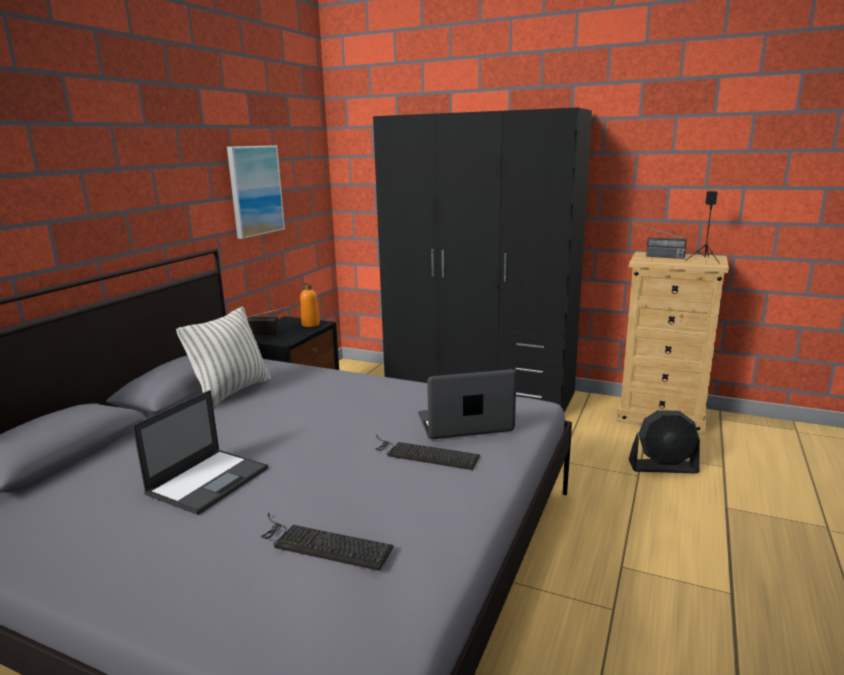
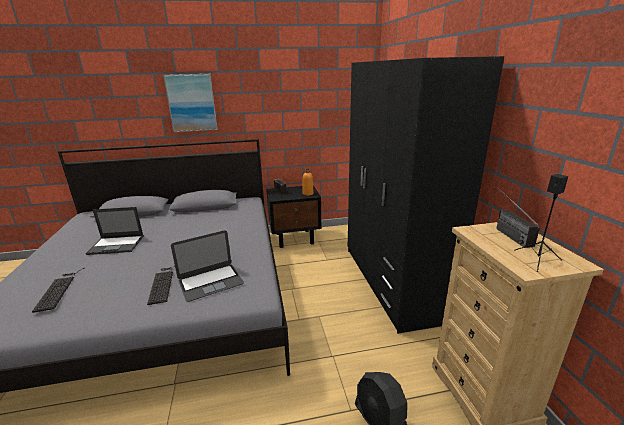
camera: 55 degrees right, 5 degrees up
pillow [176,307,271,407] -> none
picture [227,145,285,239] -> picture moved to [163,74,218,132]
laptop [418,369,516,439] -> laptop turned 105 degrees clockwise [171,230,244,302]

